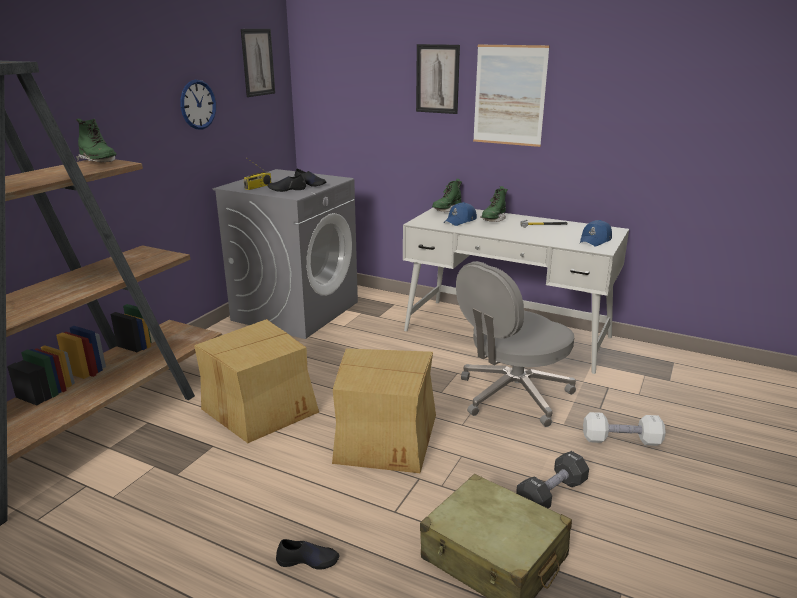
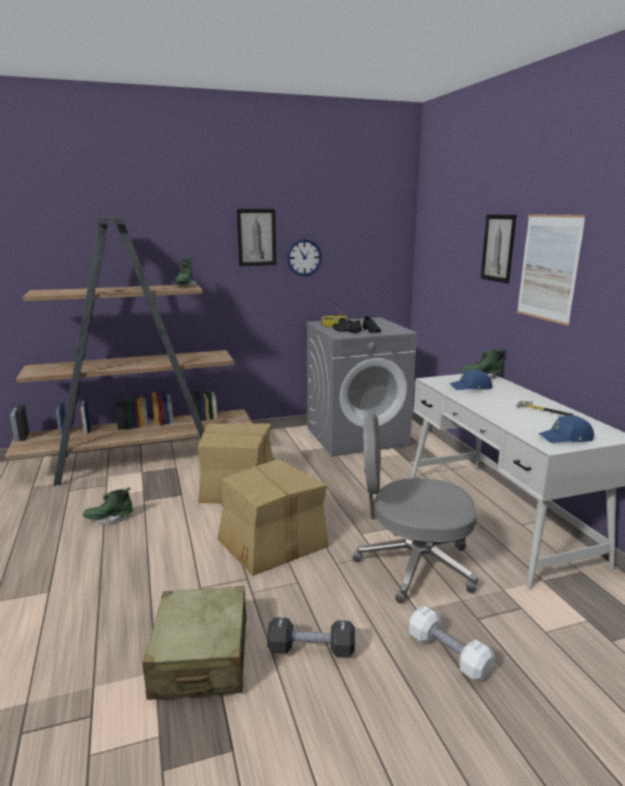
camera: 45 degrees right, 5 degrees down
picture [241,29,275,97] -> picture moved to [237,209,276,266]
black shoe [276,539,339,570] -> none
green boot [480,186,508,222] -> green boot moved to [83,487,133,524]

